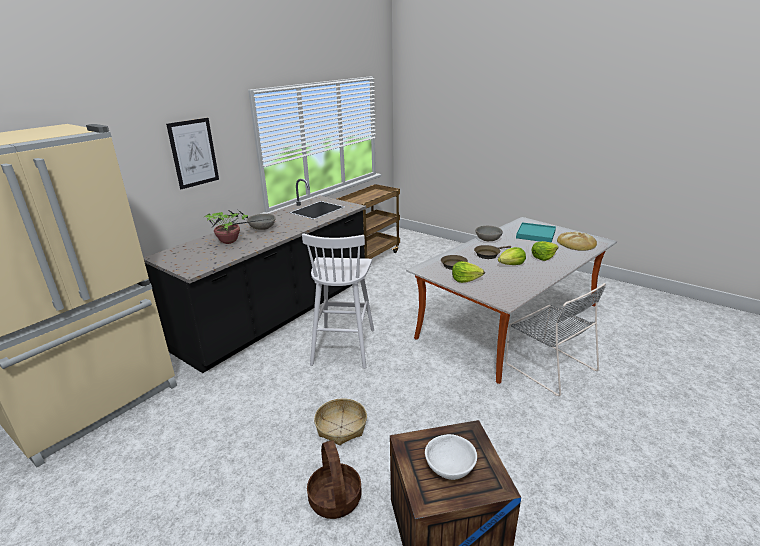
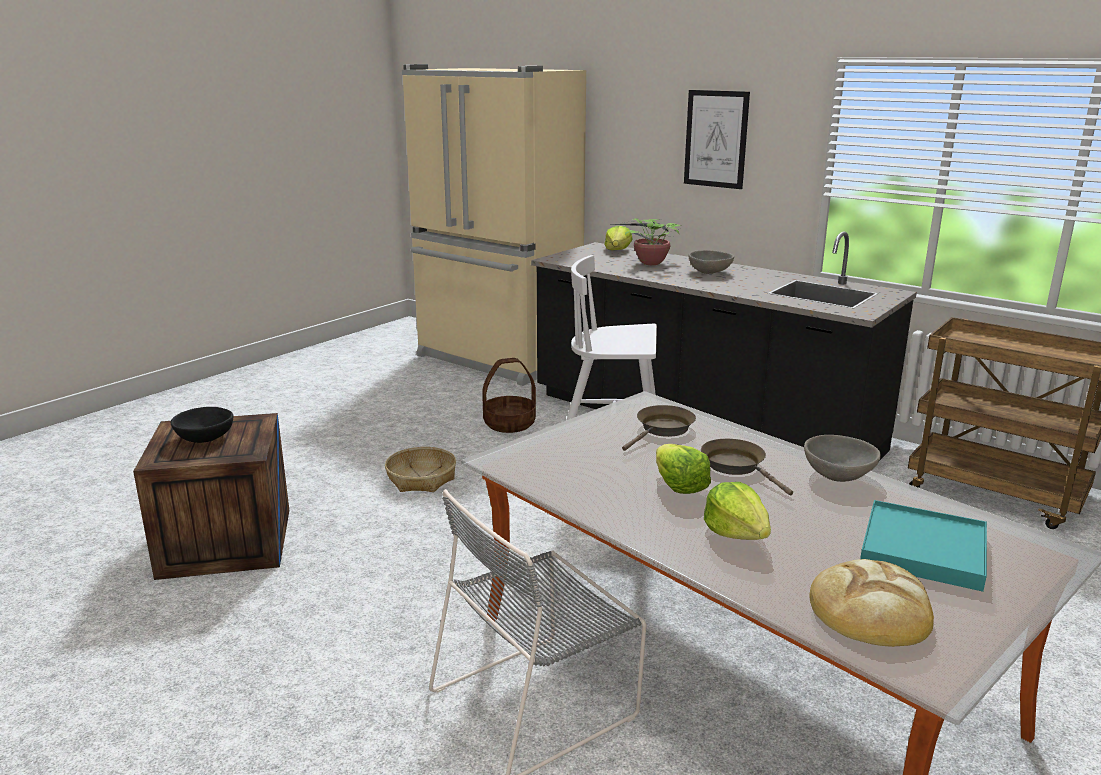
camera: 90 degrees right, 5 degrees down
basket [307,440,362,519] -> basket moved to [482,358,536,433]
white bowl [425,434,477,480] -> black bowl [171,407,234,443]
lettuce [452,261,484,283] -> lettuce moved to [604,226,632,250]

